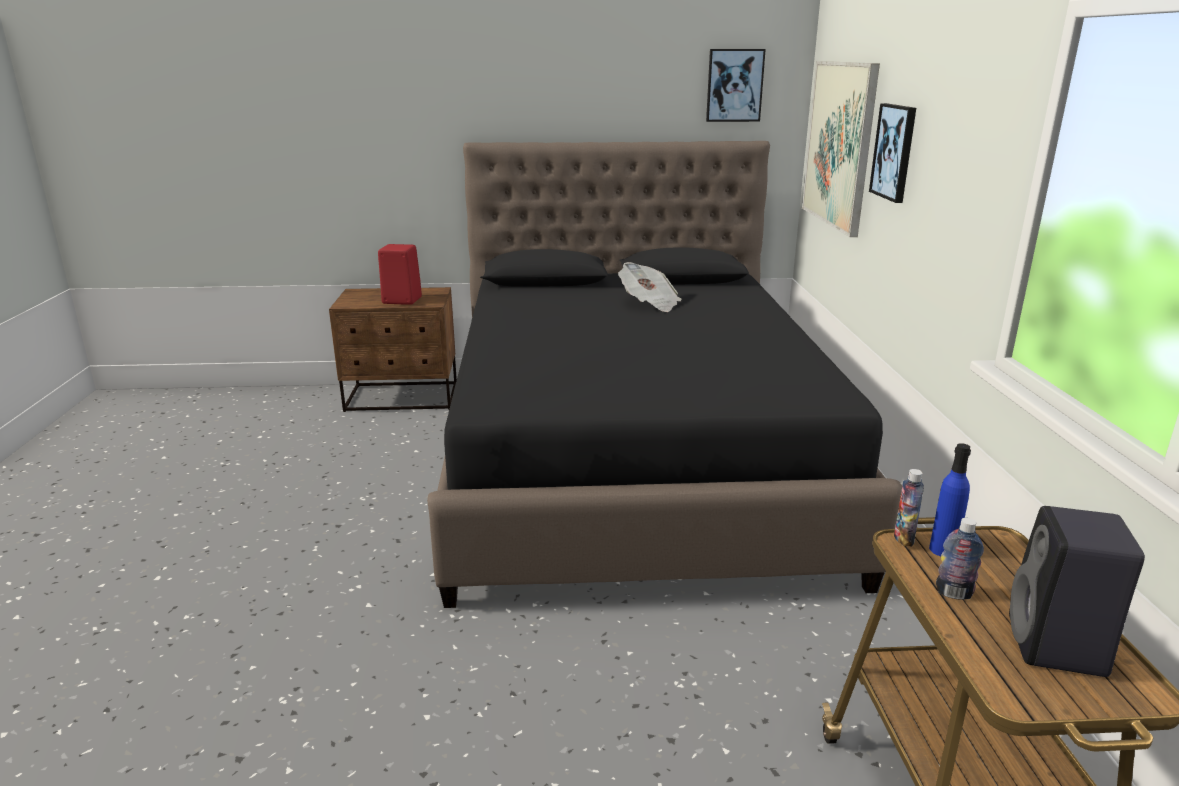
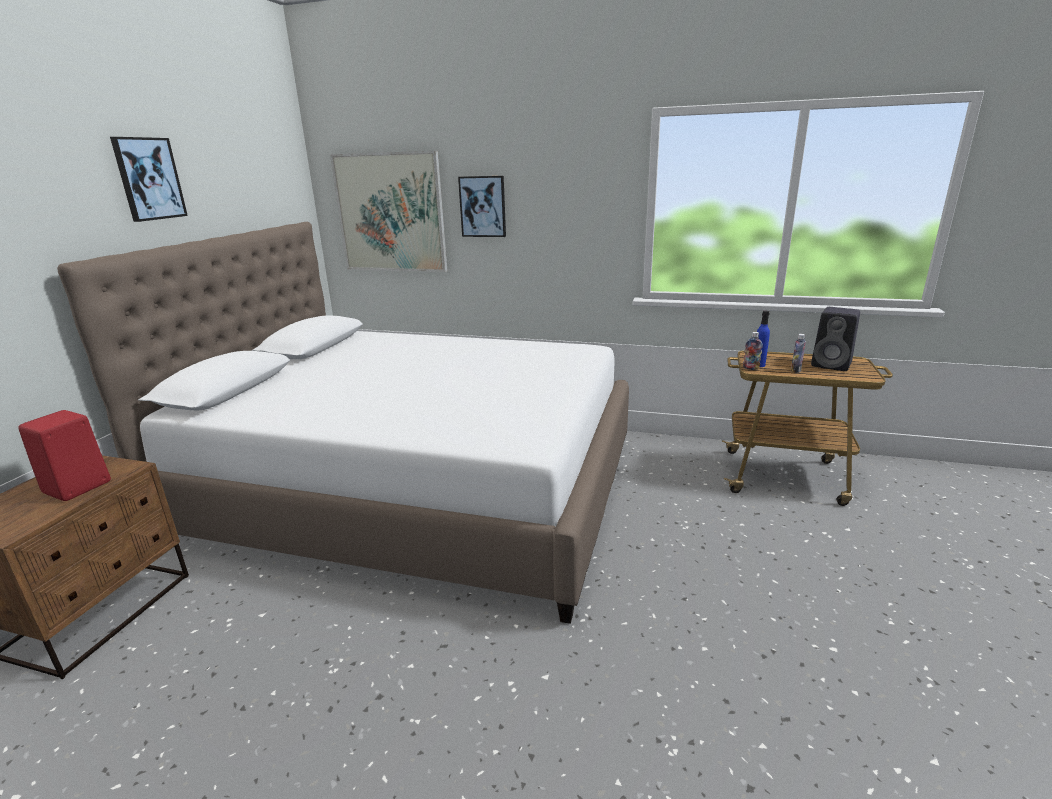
camera: 70 degrees left, 0 degrees up
black bed [427,141,902,608] -> white bed [57,222,629,624]
newspaper [618,262,682,312] -> none
picture [706,49,766,122] -> picture moved to [110,137,188,222]

